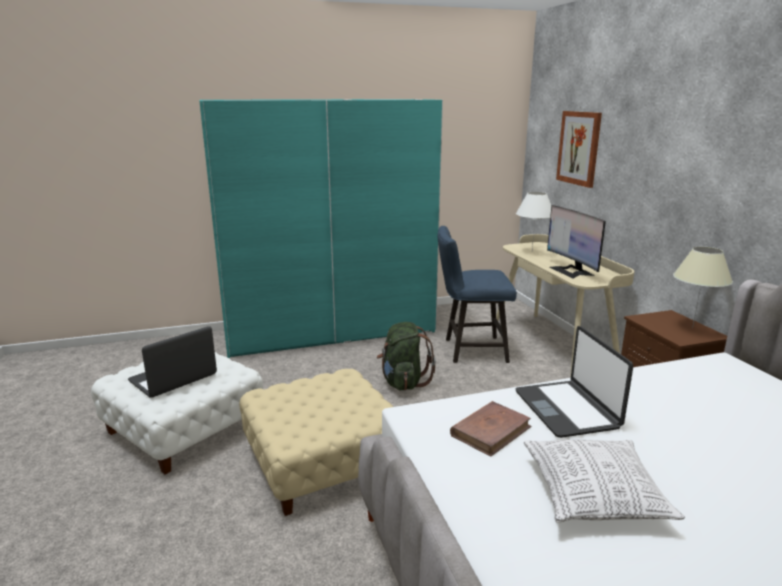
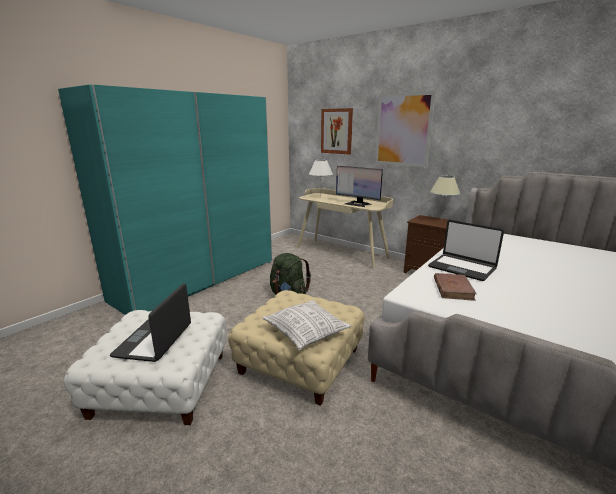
camera: 35 degrees left, 0 degrees up
blue chair [437,226,517,363] -> none
pillow [523,439,685,523] -> pillow moved to [262,300,352,350]
none -> picture [375,91,436,167]

